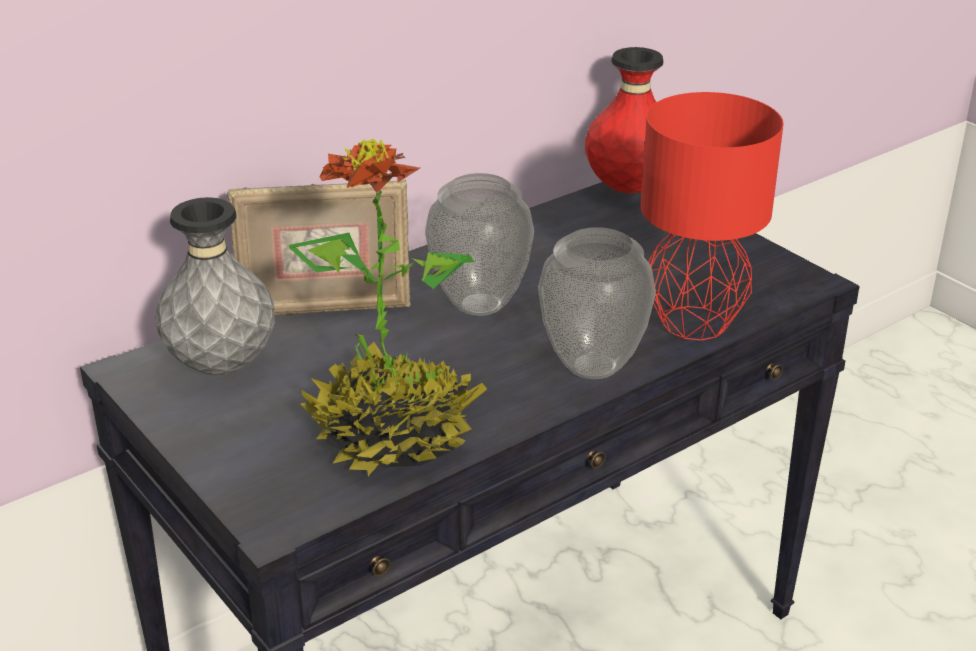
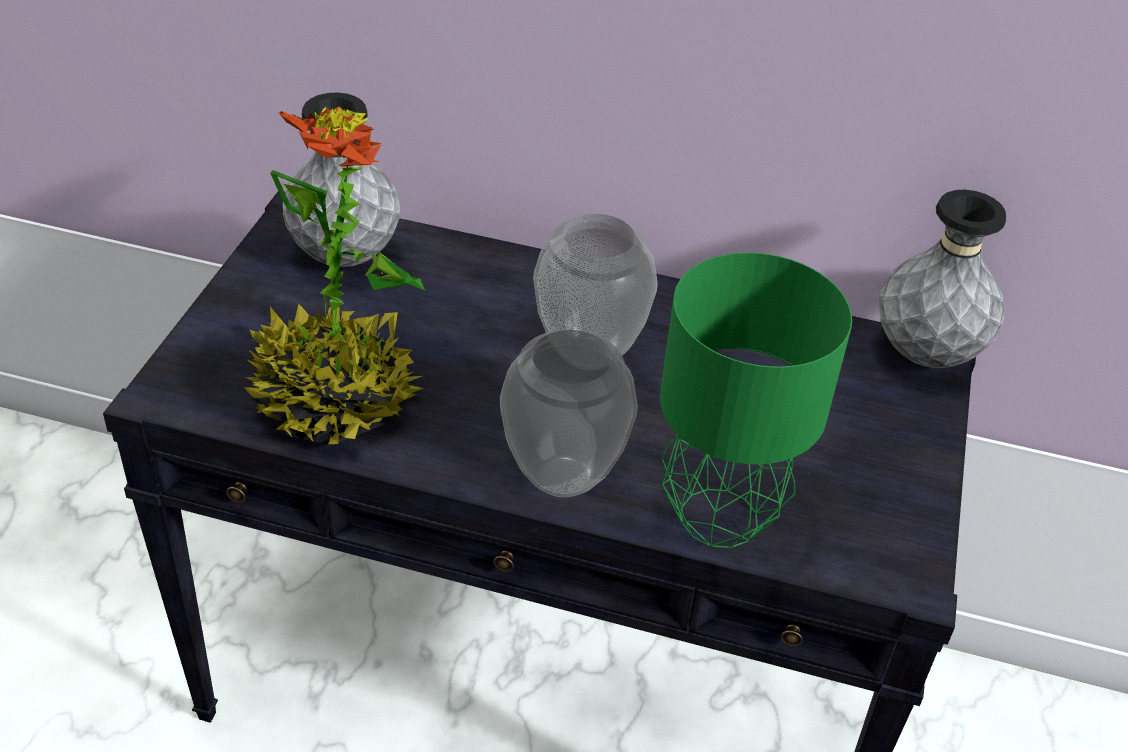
camera: 50 degrees right, 10 degrees up
picture frame [227,180,411,315] -> none
red vase [585,47,664,194] -> grey vase [879,190,1006,368]
red table lamp [640,92,784,341] -> green table lamp [660,252,852,548]

